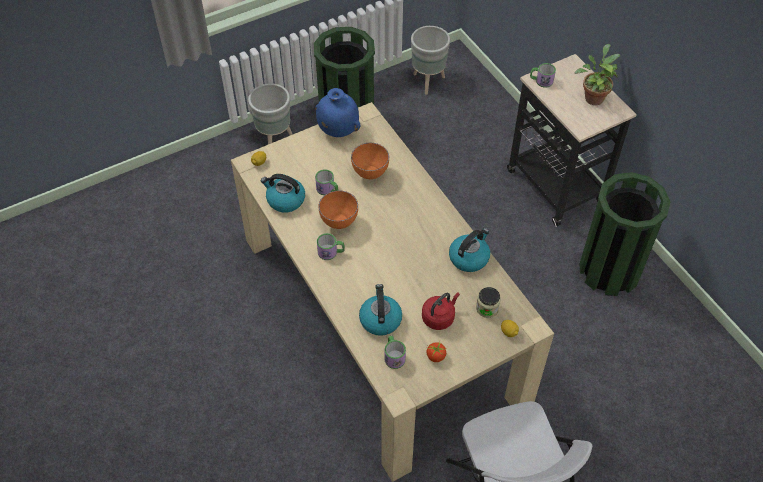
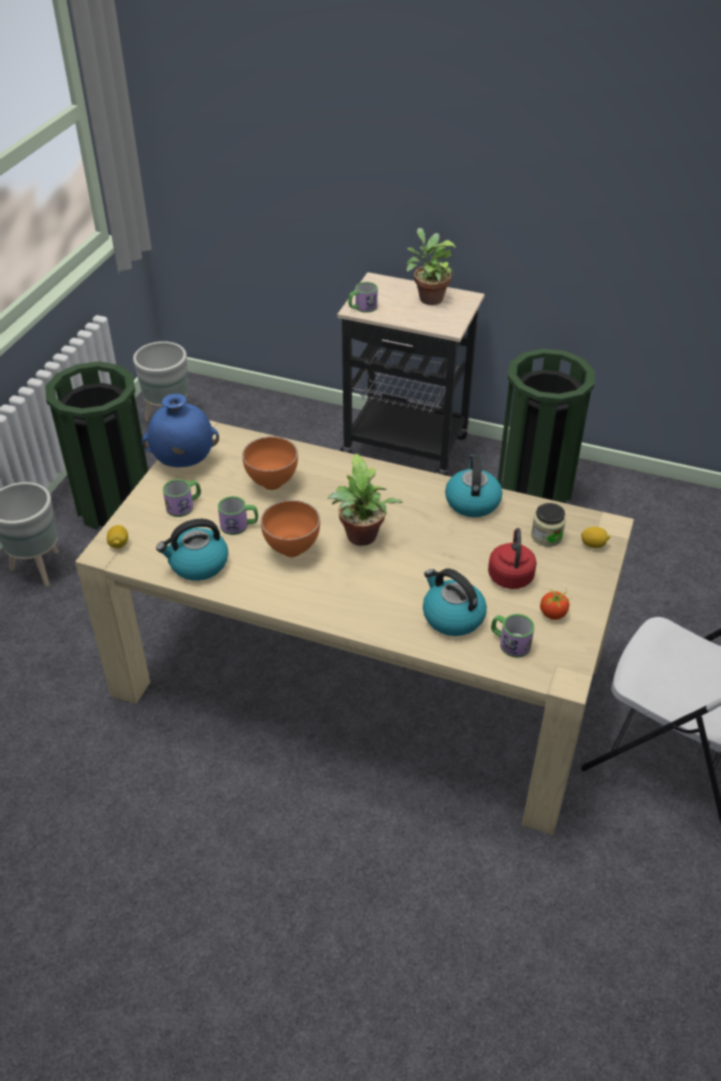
camera: 40 degrees left, 10 degrees down
mug [317,233,345,260] -> mug moved to [163,479,201,517]
none -> potted plant [328,454,403,546]

